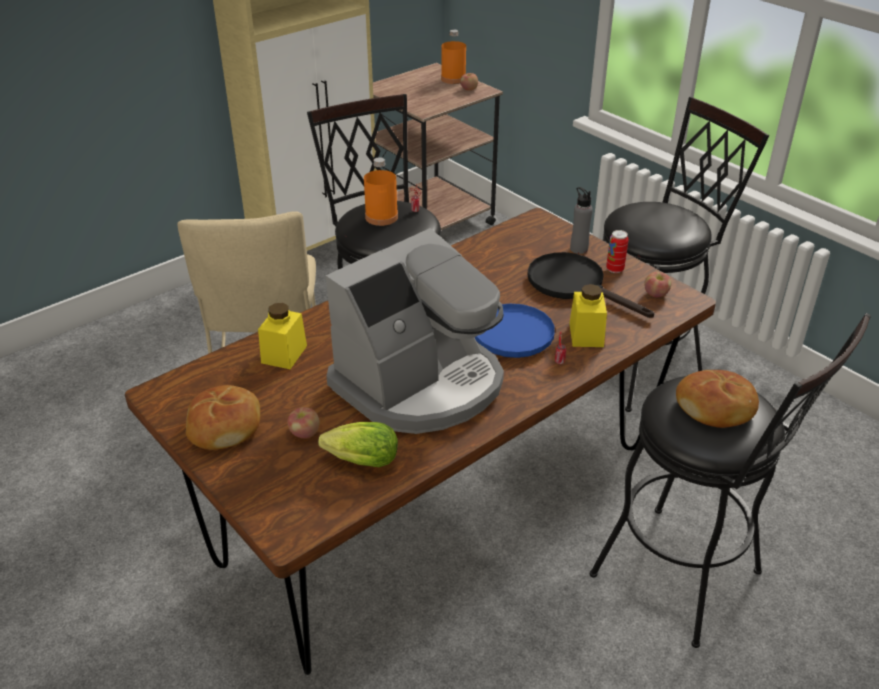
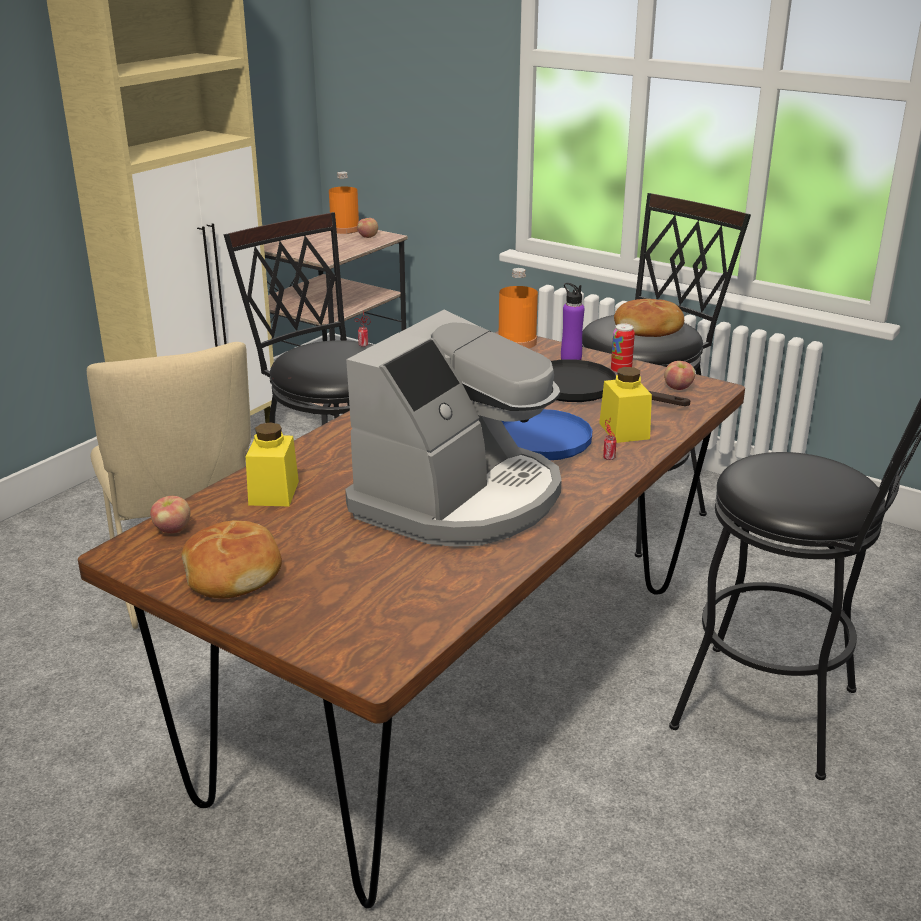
camera: 15 degrees left, 10 degrees down
apple [288,407,320,439] -> apple moved to [150,496,190,534]
lettuce [318,422,398,467] -> none
orange bottle [364,157,398,226] -> orange bottle moved to [498,268,538,349]
grey bottle [570,187,593,254] -> purple bottle [561,283,585,360]
bread [676,370,759,428] -> bread moved to [614,299,684,337]

